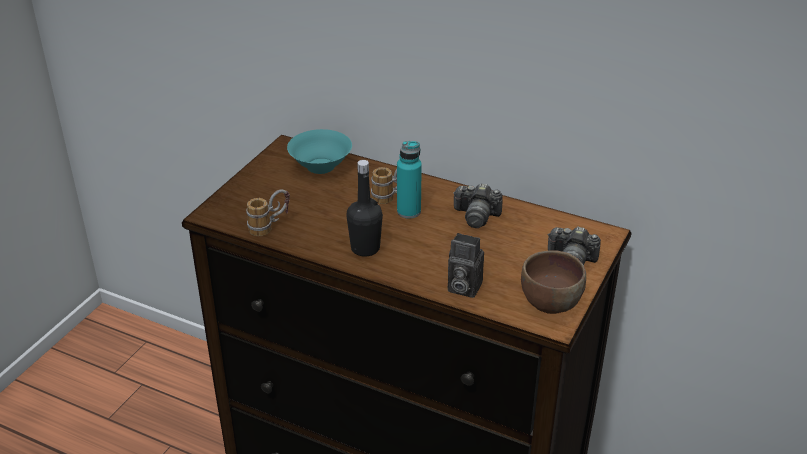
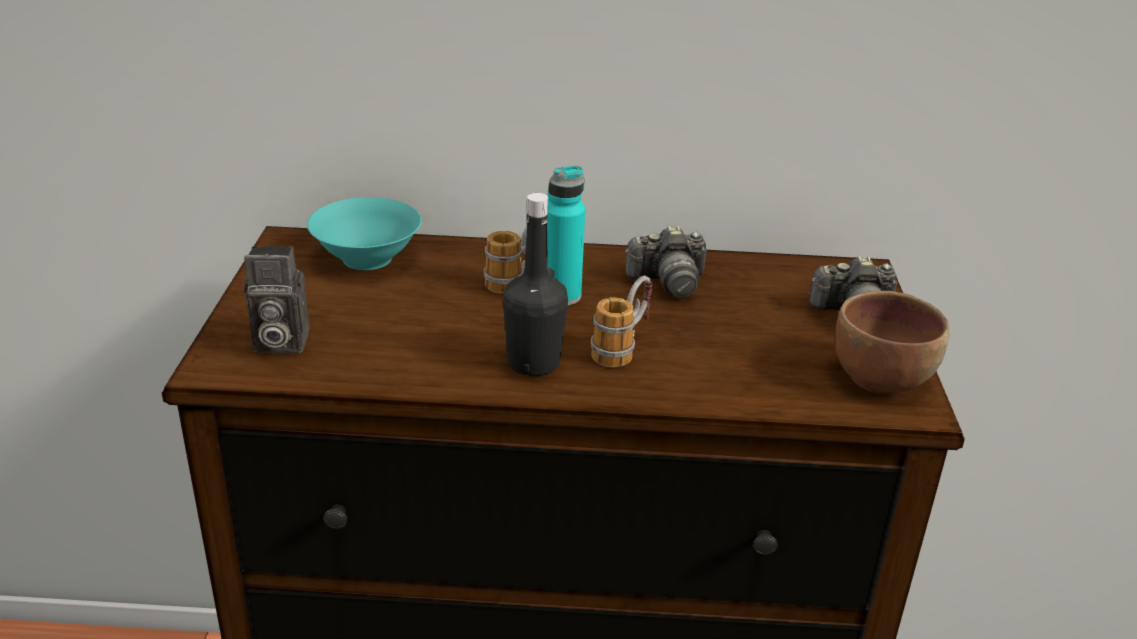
camera: 25 degrees left, 5 degrees down
mug [246,189,290,236] -> mug moved to [591,276,653,367]
camera [448,233,484,298] -> camera moved to [244,246,310,353]

